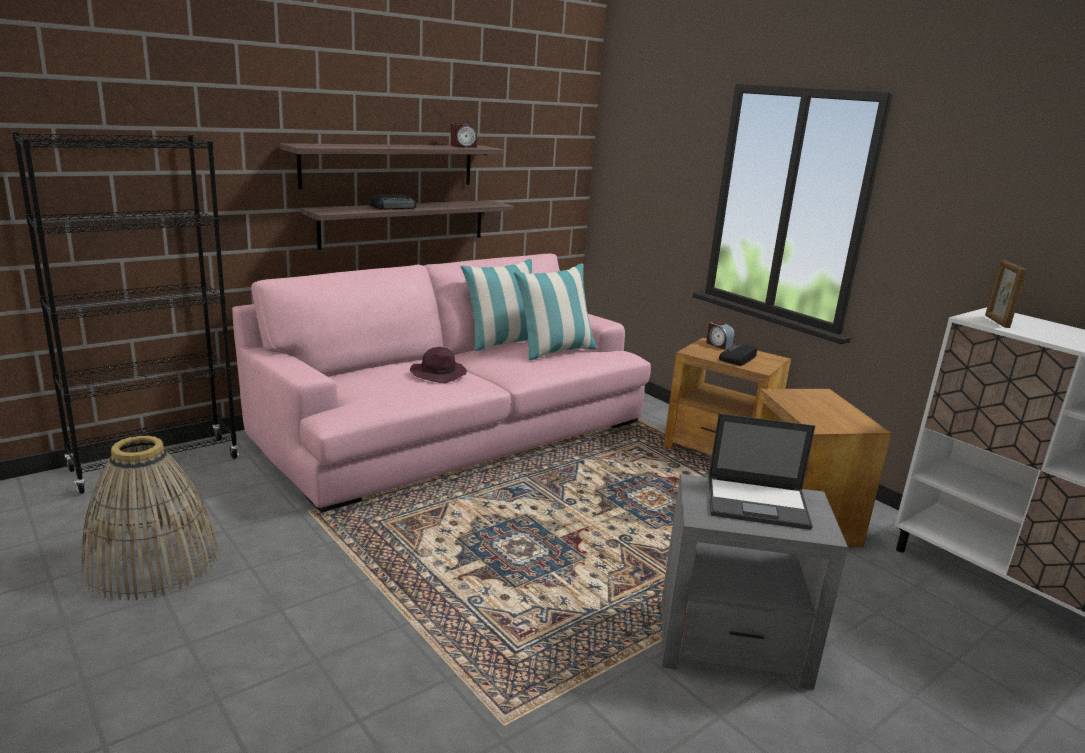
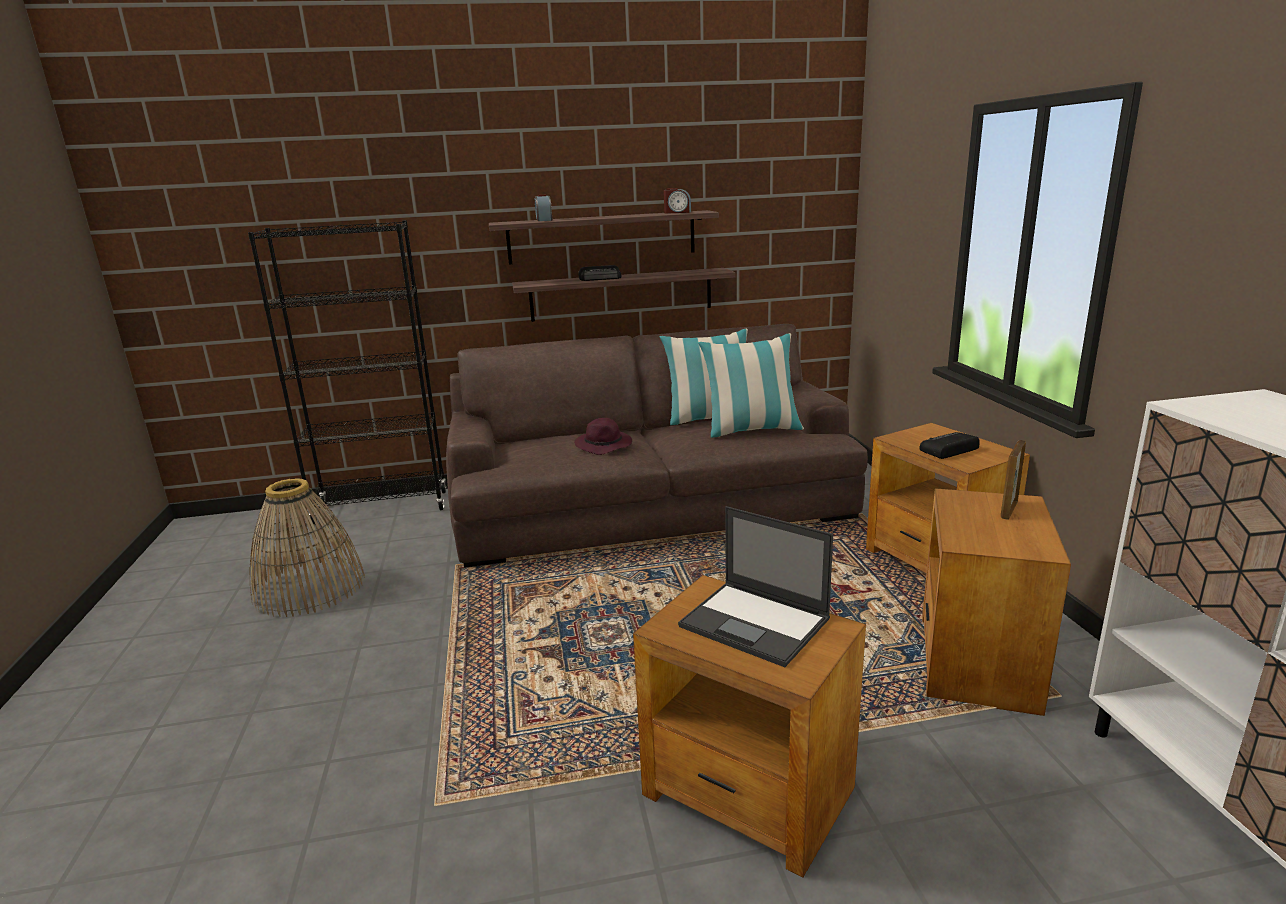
camera: 30 degrees right, 0 degrees up
pink sofa [232,254,651,513] -> brown sofa [446,324,868,568]
grey side table [662,474,848,689] -> brown side table [633,575,866,878]
alarm clock [706,321,735,350] -> alarm clock moved to [535,195,553,221]
picture frame [985,260,1027,328] -> picture frame moved to [1001,440,1026,520]

